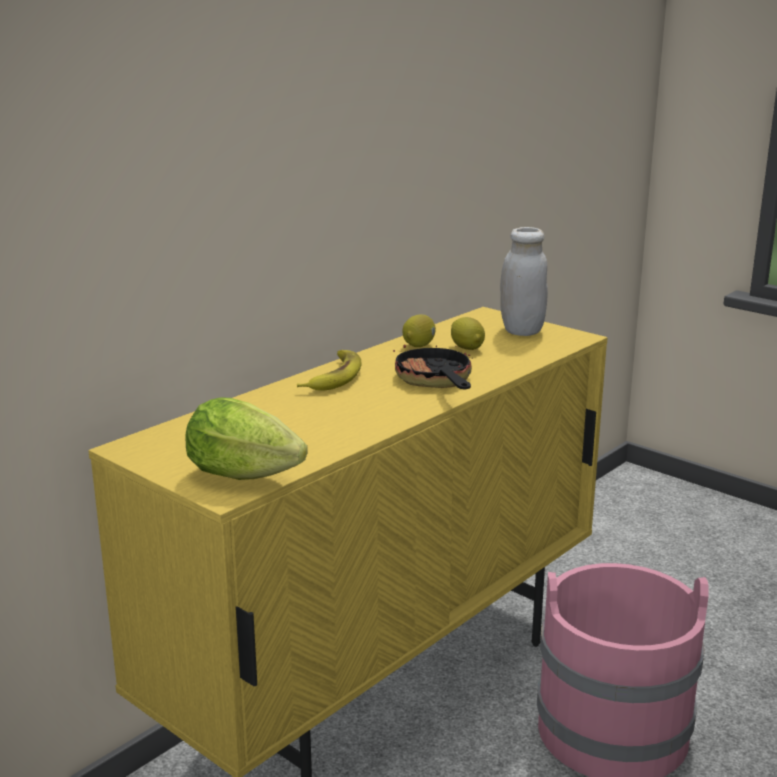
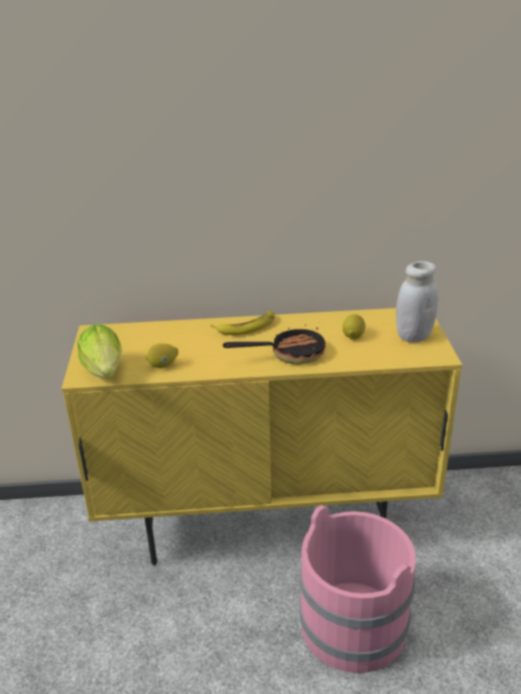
camera: 45 degrees right, 10 degrees up
frying pan [393,344,473,389] -> frying pan turned 45 degrees clockwise [223,322,326,364]
lemon [403,314,436,347] -> lemon moved to [145,343,178,368]

